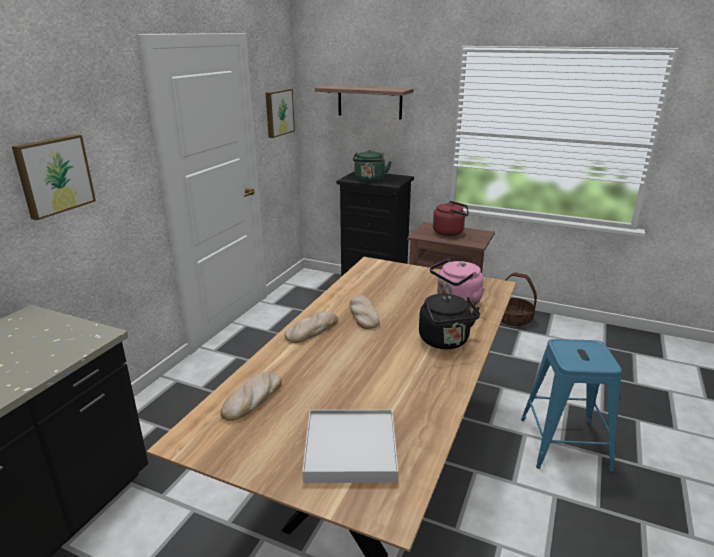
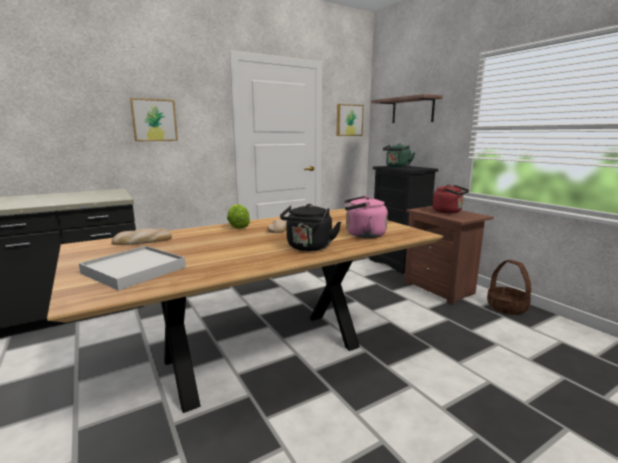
camera: 35 degrees right, 10 degrees down
bread [285,312,338,343] -> lettuce [227,204,250,229]
blue stool [521,339,622,472] -> none

